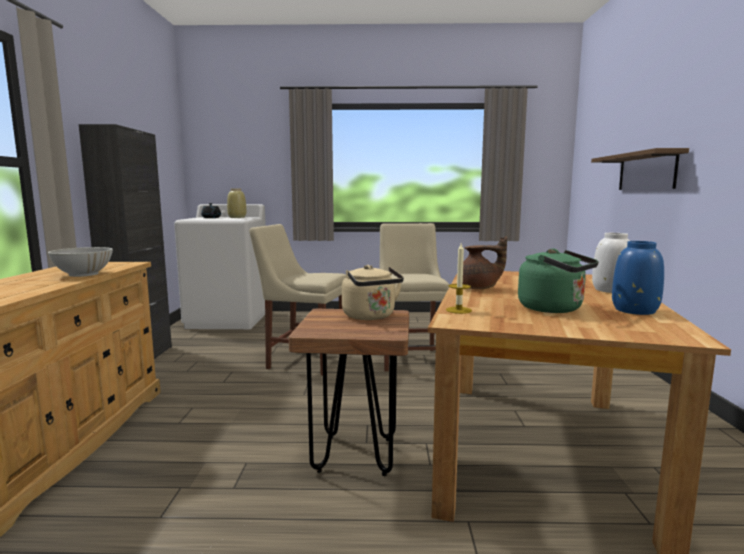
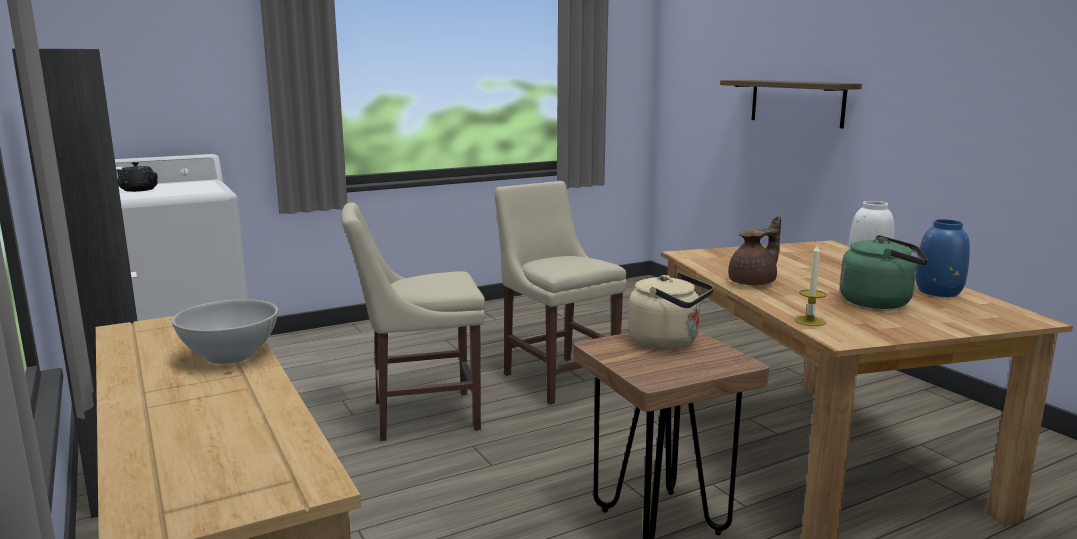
camera: 30 degrees left, 5 degrees up
beige vase [227,188,246,218] -> none

